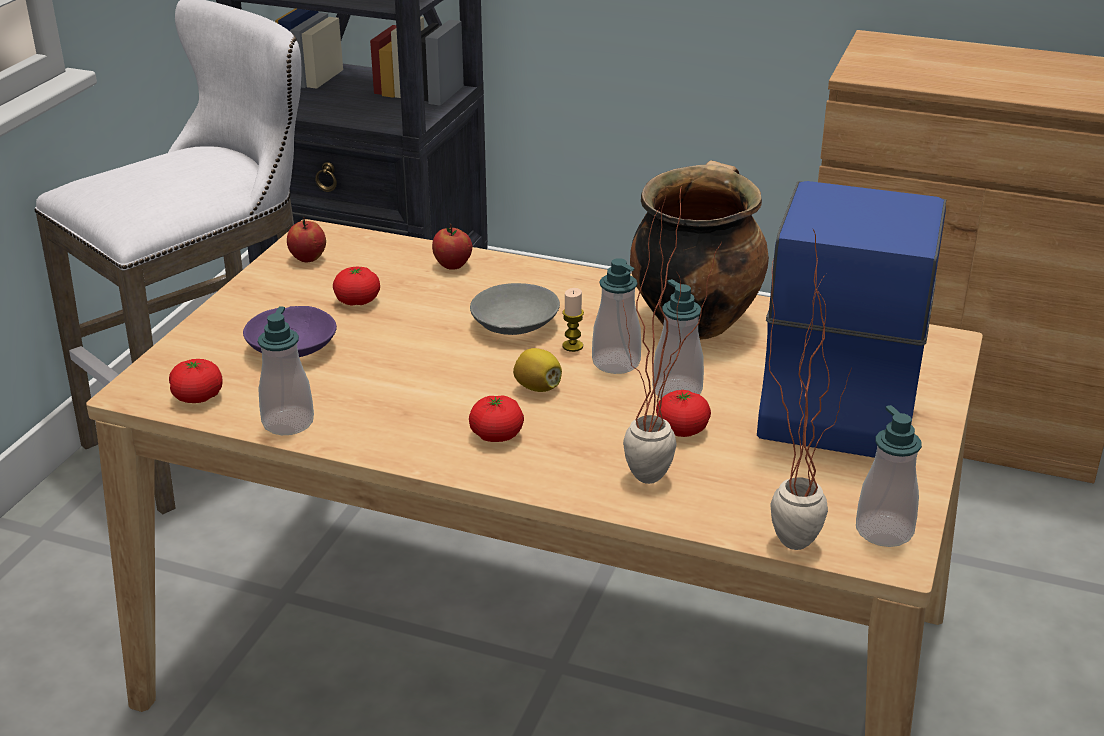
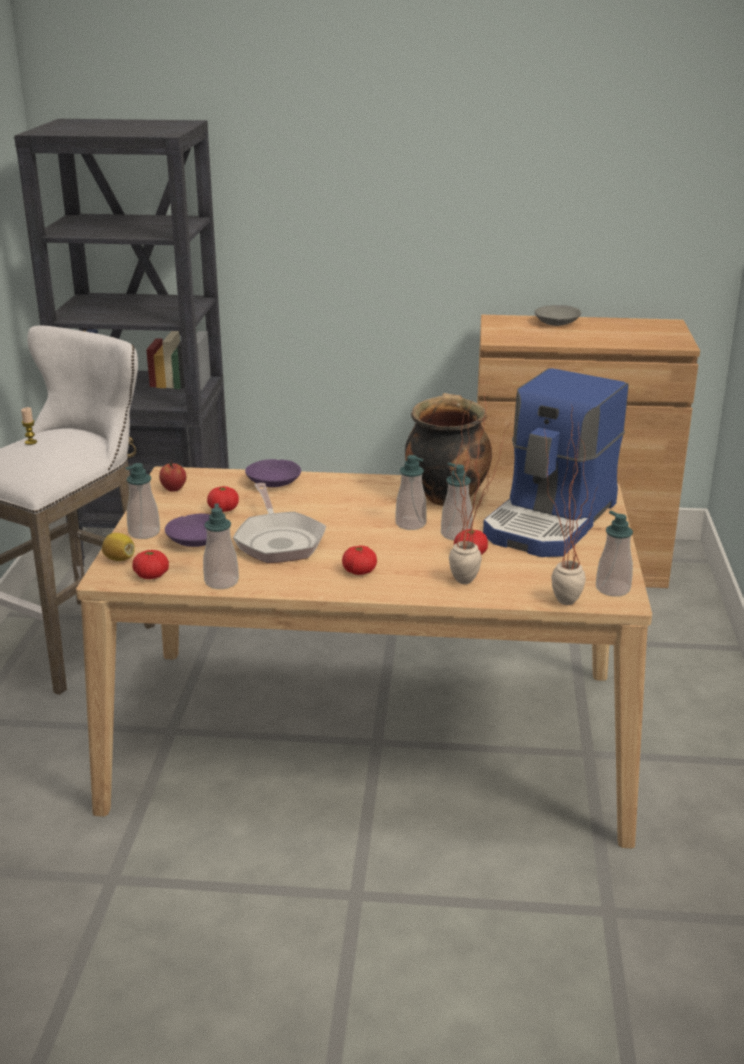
camera: 15 degrees left, 5 degrees down
apple [432,224,473,270] -> purple bowl [245,459,301,487]
grey bowl [470,283,560,335] -> grey bowl moved to [535,305,581,326]
lemon [513,348,562,392] -> lemon moved to [102,533,135,561]
candle [562,288,584,352] -> candle moved to [21,407,37,445]
coffee machine [757,181,946,458] -> coffee machine turned 150 degrees counterclockwise [483,368,628,557]
none -> soap dispenser [126,463,160,539]
none -> frying pan [233,483,326,563]

